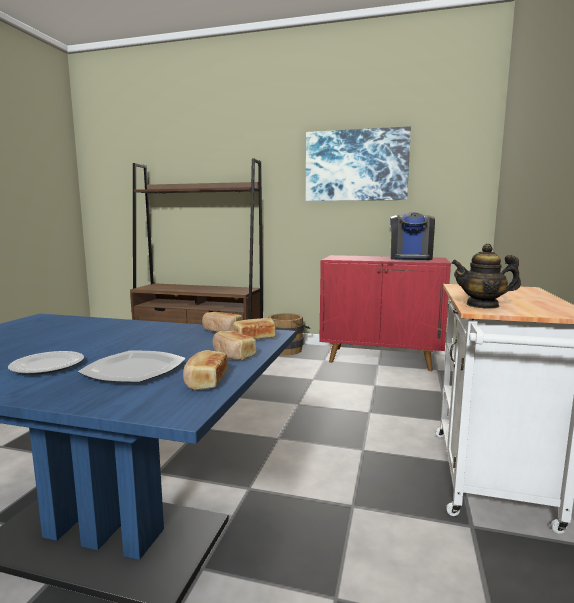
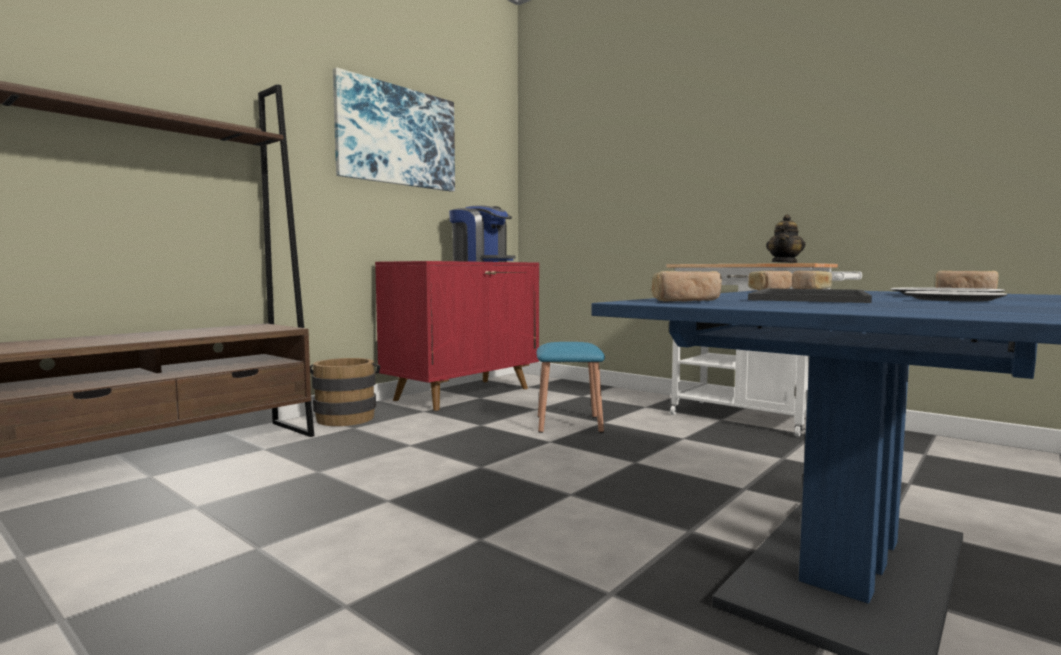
camera: 65 degrees left, 5 degrees down
bread [213,331,256,360] -> bread moved to [652,271,722,301]
none -> blue stool [537,342,605,433]
none -> tray [748,288,872,303]

